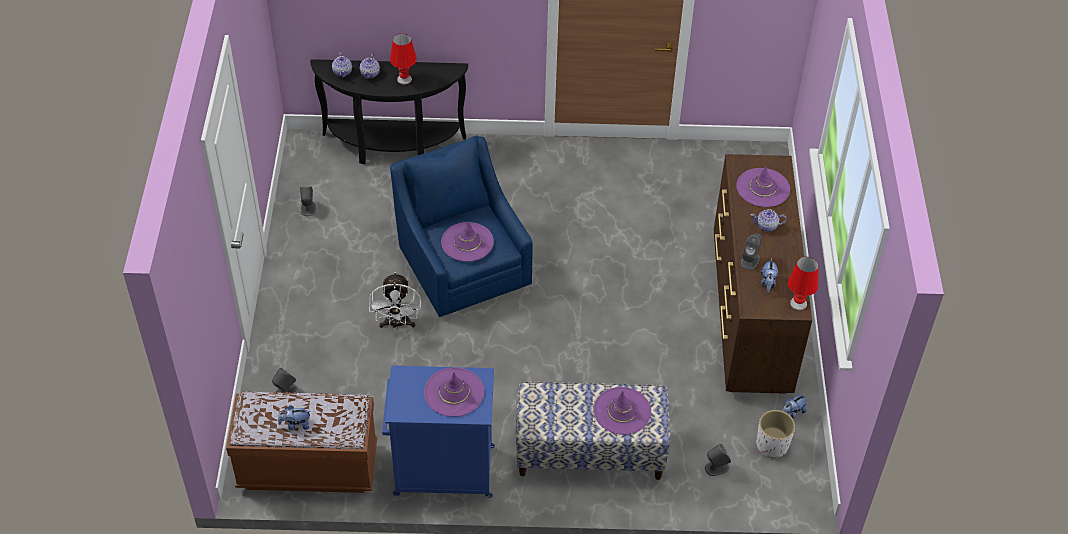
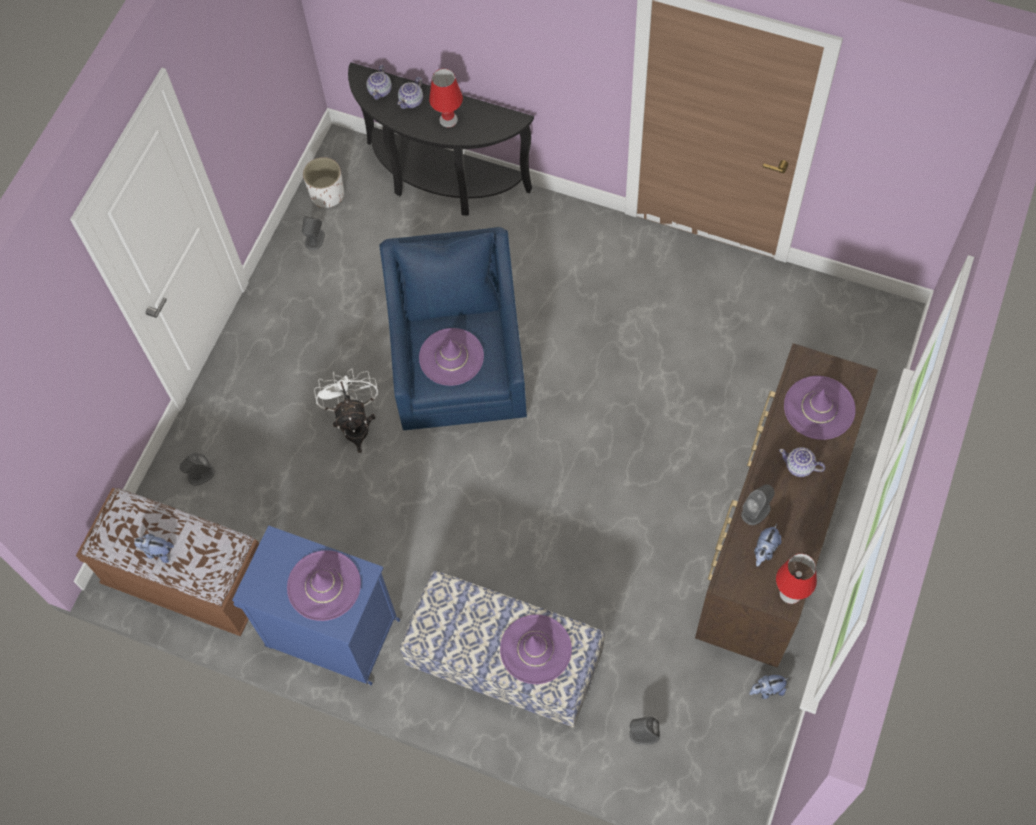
camera: 25 degrees right, 15 degrees up
white fan [369,272,421,330] -> white fan turned 150 degrees clockwise [314,368,378,453]
white planter [756,410,795,458] -> white planter moved to [303,157,344,208]

